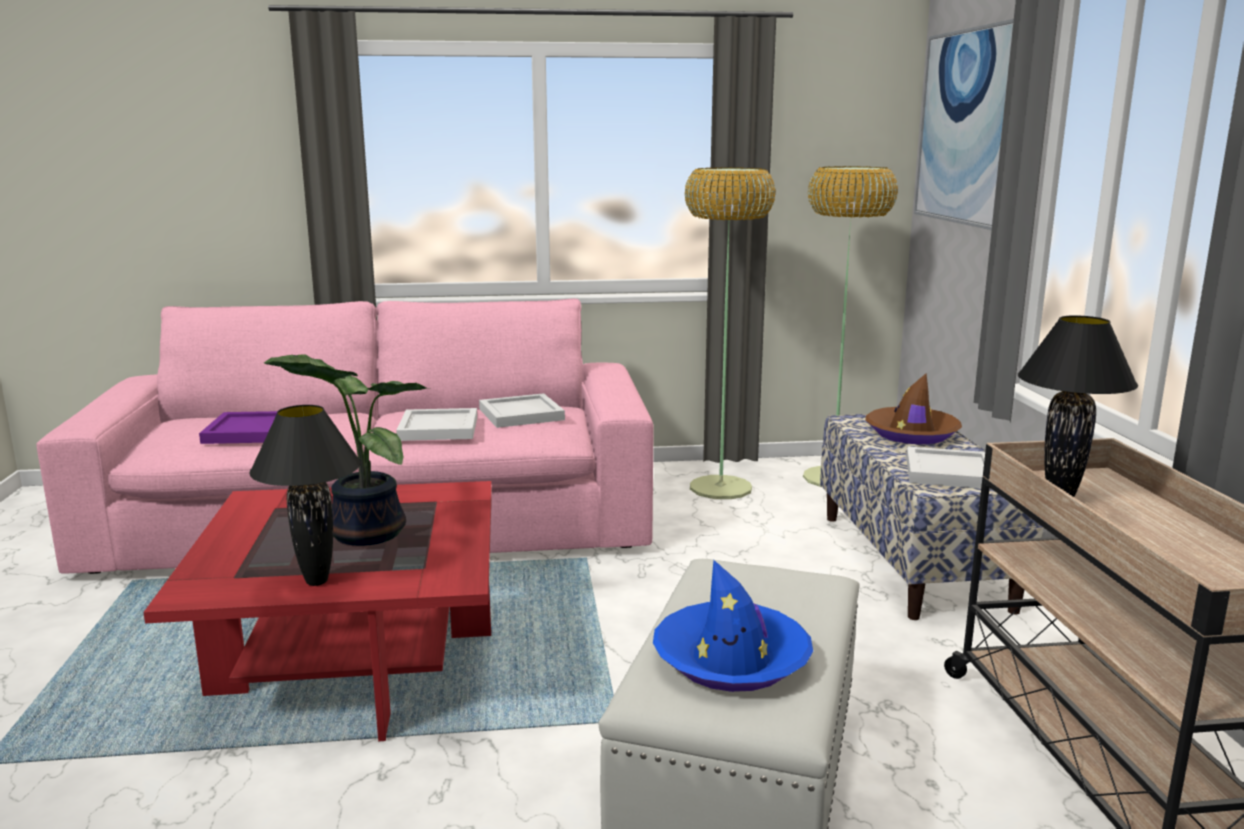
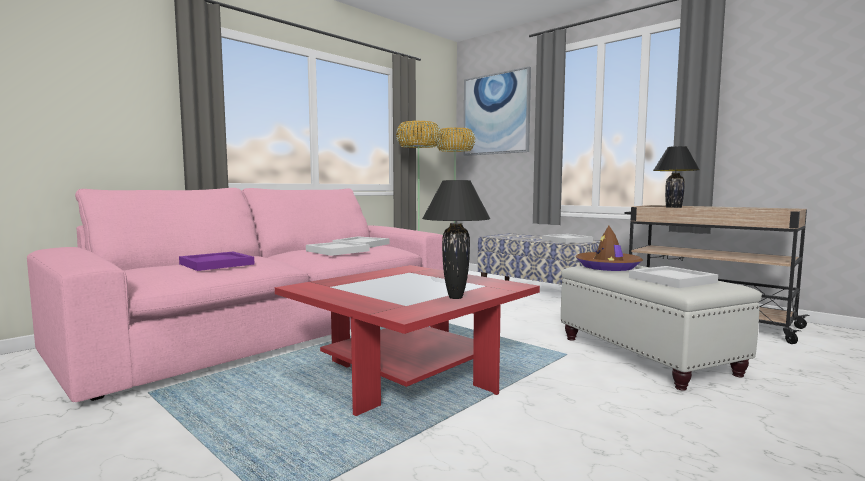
camera: 40 degrees left, 10 degrees down
potted plant [264,354,430,546] -> none
blue hat [653,560,813,692] -> white tray [629,266,718,288]
brown hat [865,374,962,444] -> brown hat moved to [576,226,643,271]

